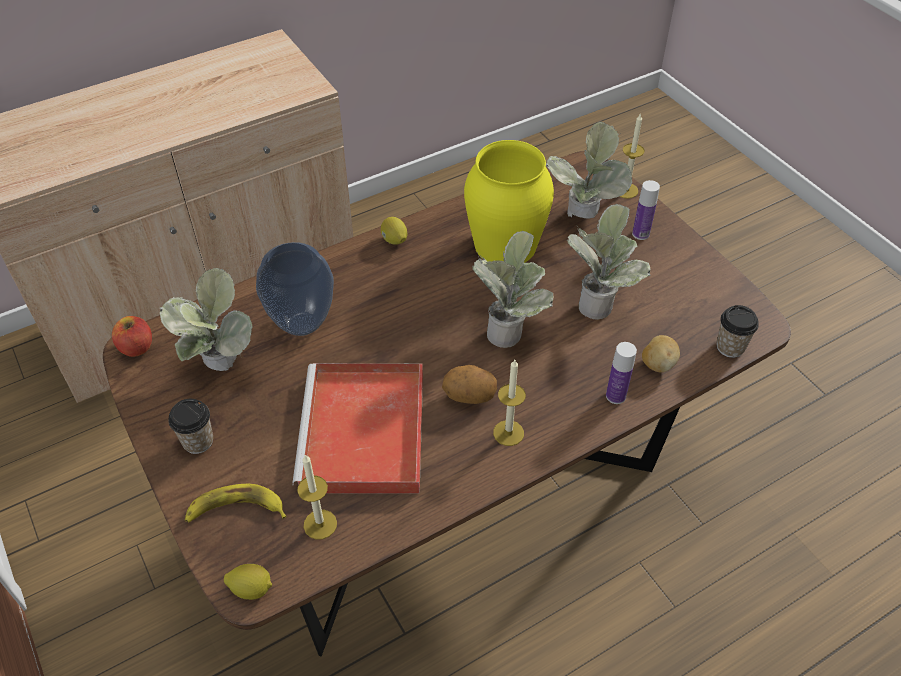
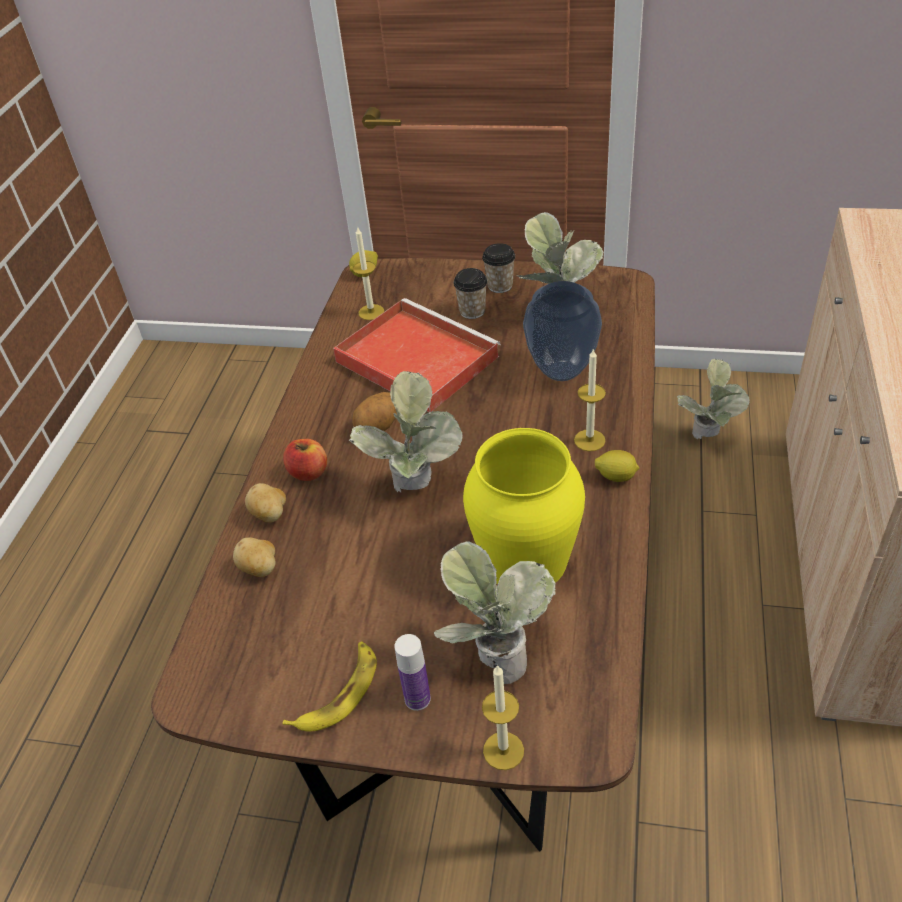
camera: 135 degrees right, 5 degrees down
apple [112,316,152,357] -> apple moved to [283,439,327,481]
banana [185,484,287,522] -> banana moved to [282,641,377,732]
candle [493,360,526,446] -> candle moved to [574,348,606,451]
potted plant [567,204,651,319] -> potted plant moved to [677,359,750,439]
bottle [606,342,637,404] -> potato [245,483,286,523]
cup [716,305,759,358] -> cup moved to [453,268,488,319]

